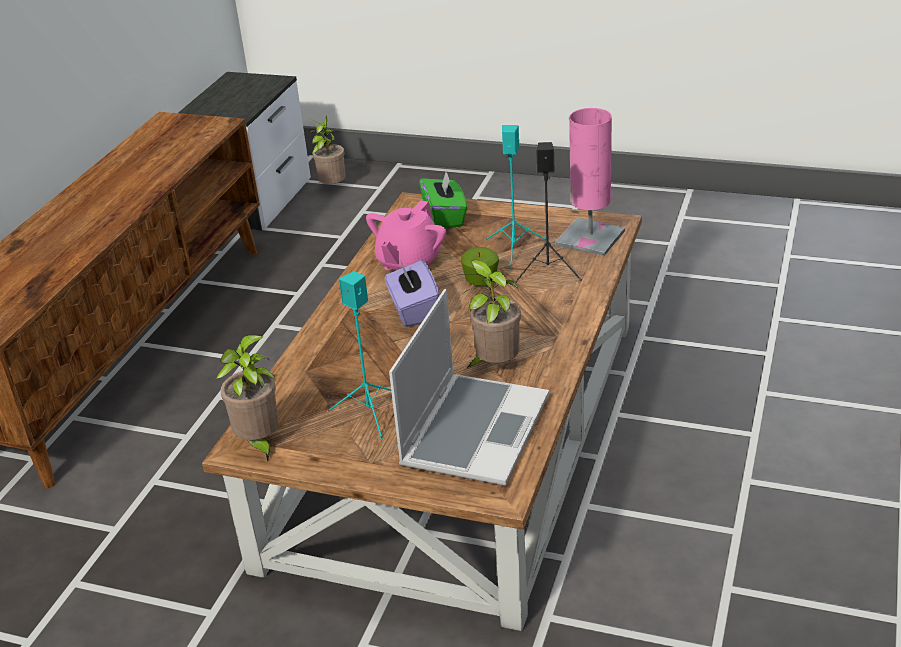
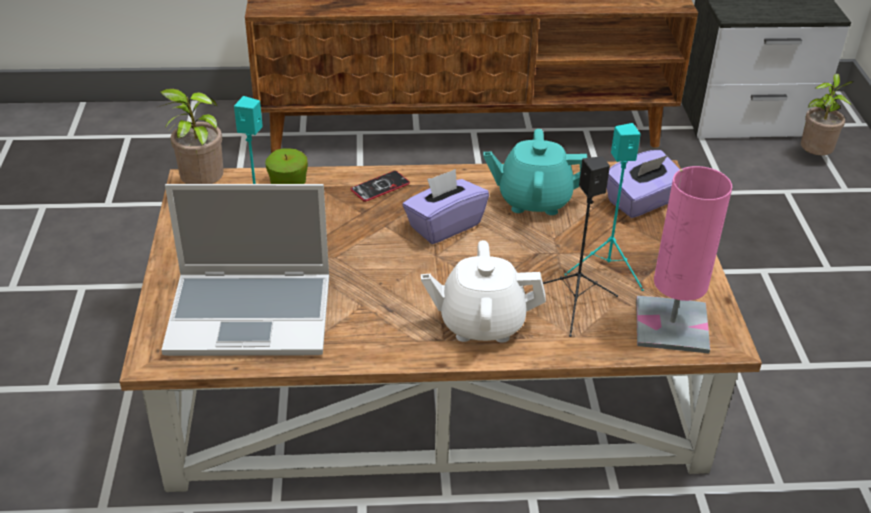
camera: 65 degrees right, 5 degrees up
pink teapot [366,200,446,270] -> turquoise teapot [484,129,587,215]
green tissue box [419,169,467,229] -> purple tissue box [607,150,680,218]
potted plant [460,260,521,368] -> none
apple [461,247,499,286] -> apple moved to [265,148,308,184]
none -> phone [351,171,410,202]
none -> white teapot [421,240,546,343]

